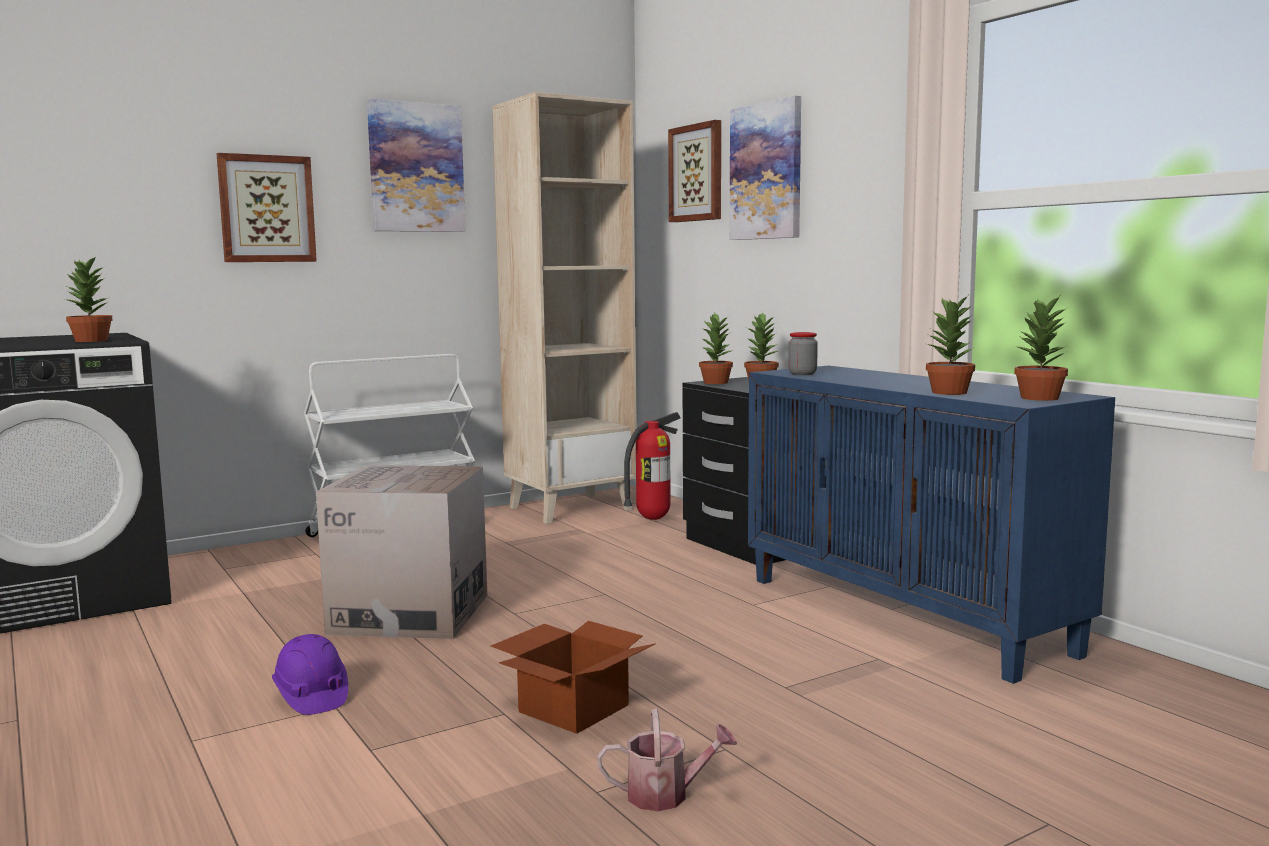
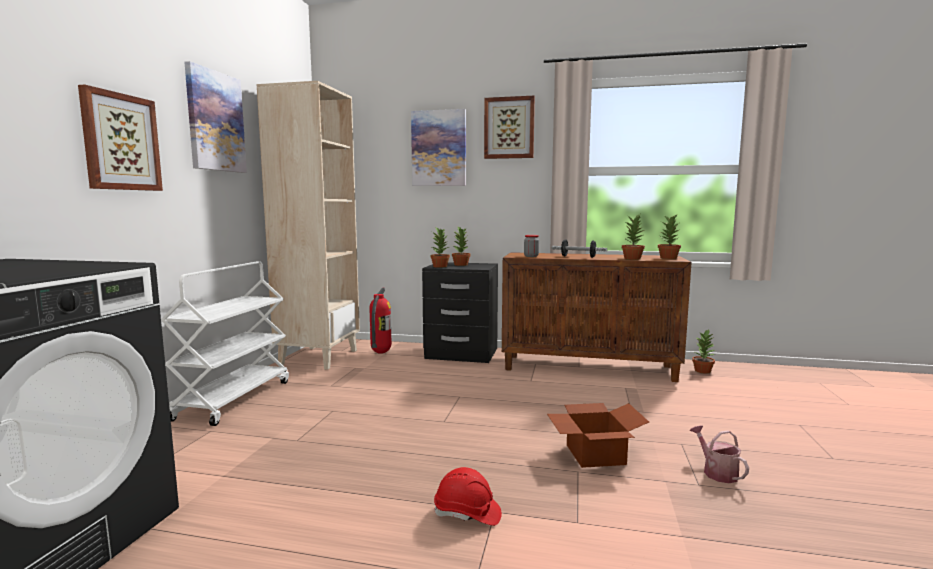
camera: 45 degrees left, 0 degrees up
potted plant [65,256,113,342] -> potted plant moved to [692,330,716,374]
purple hard hat [272,634,348,715] -> red hard hat [434,467,502,526]
cardboard box [316,465,487,639] -> none
watering can [597,709,737,811] -> watering can turned 60 degrees counterclockwise [690,425,749,483]
picture [668,120,721,222] -> picture moved to [484,96,535,159]
blue cabinet [748,366,1115,684] -> brown cabinet [502,252,692,382]
none -> dumbbell [551,240,607,258]

